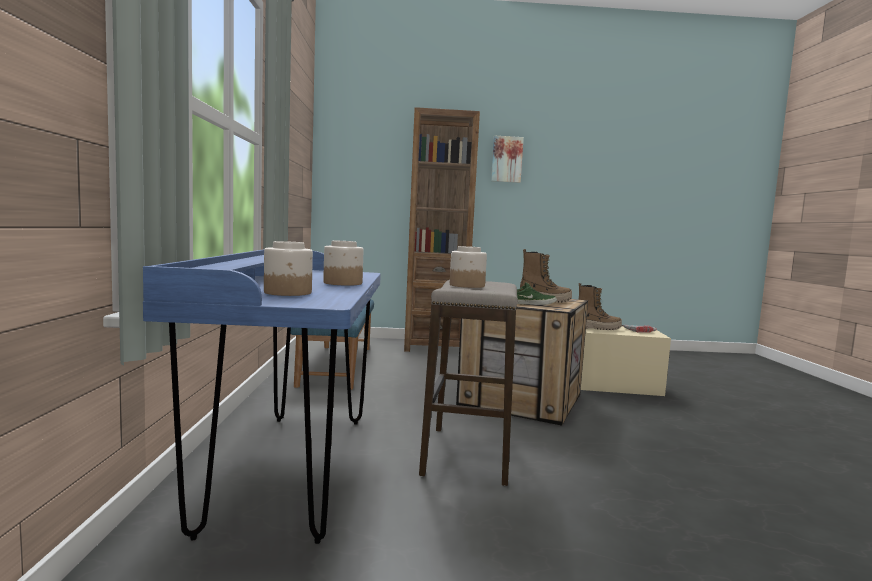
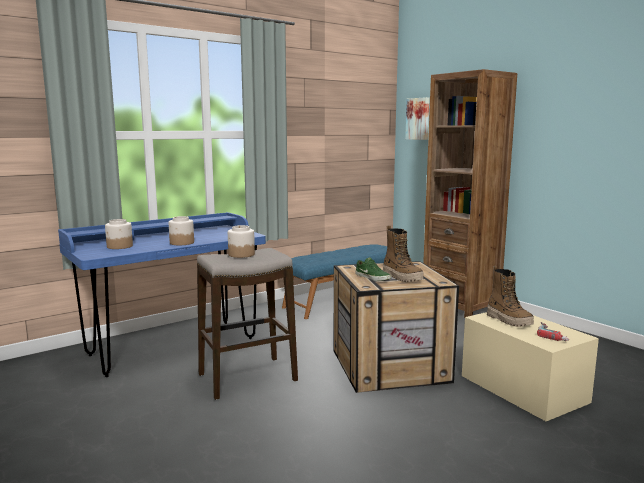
camera: 55 degrees right, 5 degrees up
picture [491,135,524,183] -> picture moved to [405,97,429,140]

